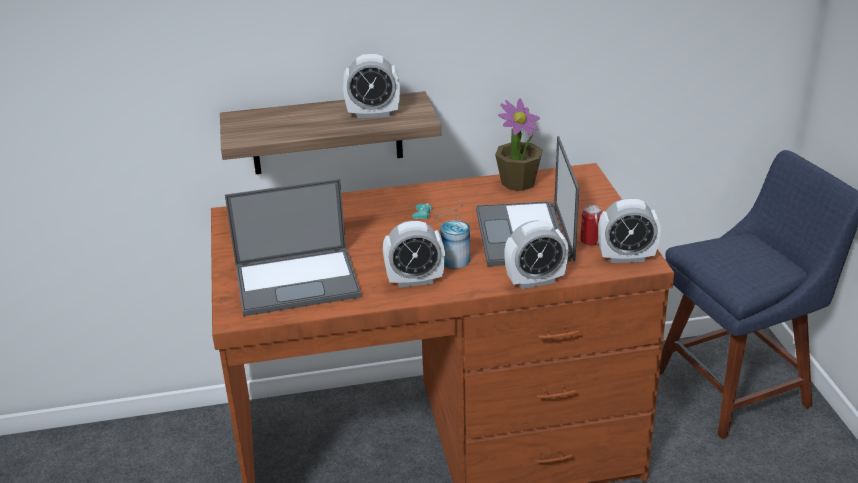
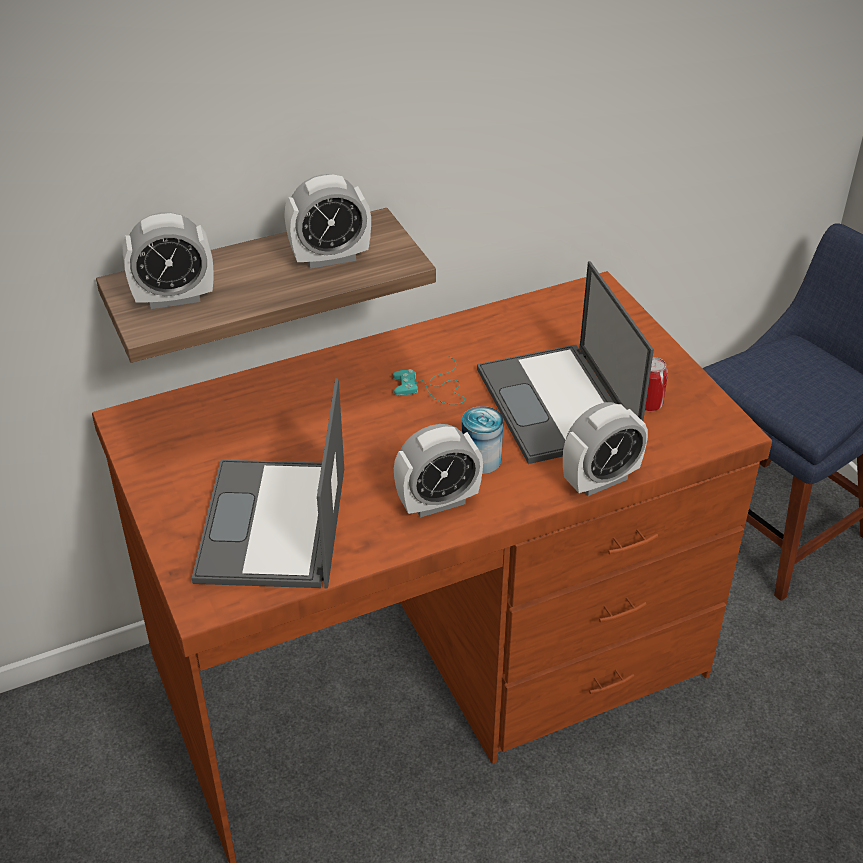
camera: 15 degrees left, 10 degrees up
laptop [225,179,361,316] -> laptop turned 120 degrees clockwise [192,378,344,588]
potted plant [495,98,543,191] -> none
alarm clock [598,198,661,263] -> alarm clock moved to [123,212,214,309]

